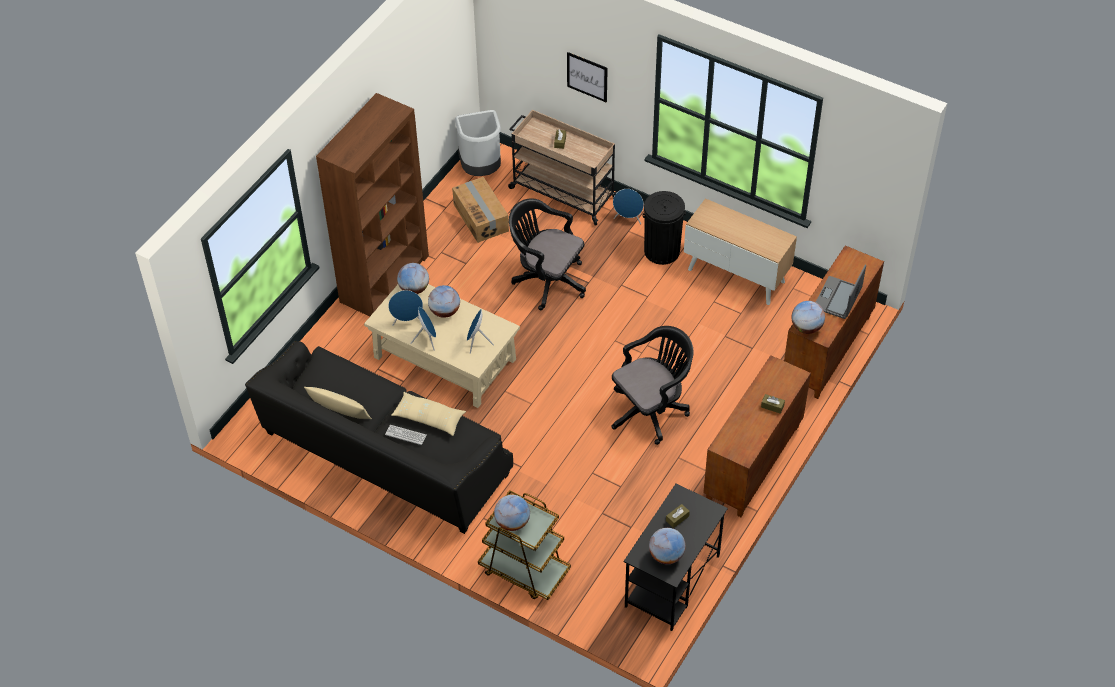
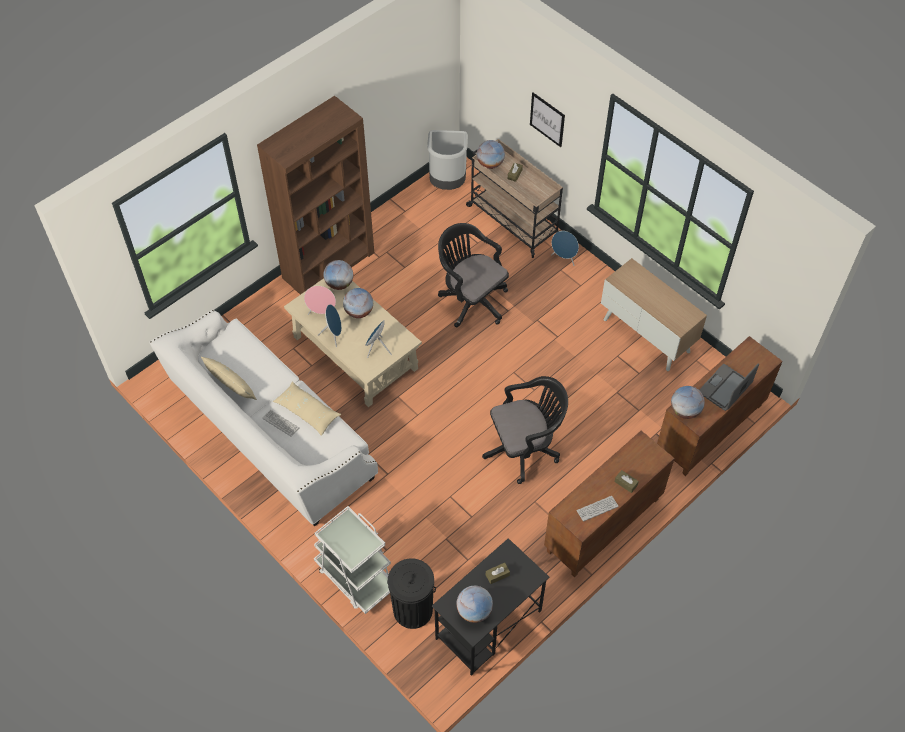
camera: 15 degrees right, 5 degrees up
black sofa [245,341,513,534] -> white sofa [149,310,378,527]
blue speaker [388,290,423,326] -> pink speaker [304,286,336,315]
cardboard box [452,177,509,243] -> none
brown cart [478,490,571,600] -> white cart [314,506,391,614]
globe [494,495,530,531] -> globe moved to [477,140,505,169]
black trash can [643,191,686,265] -> black trash can moved to [387,558,436,629]
none -> keyboard [576,496,618,522]

